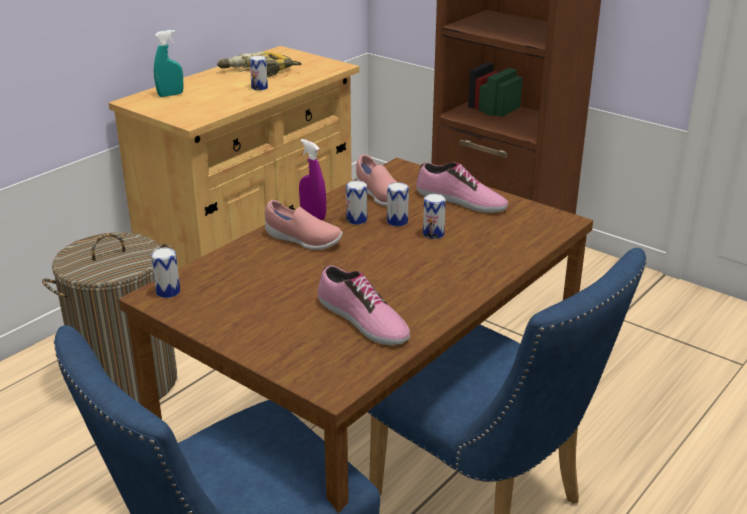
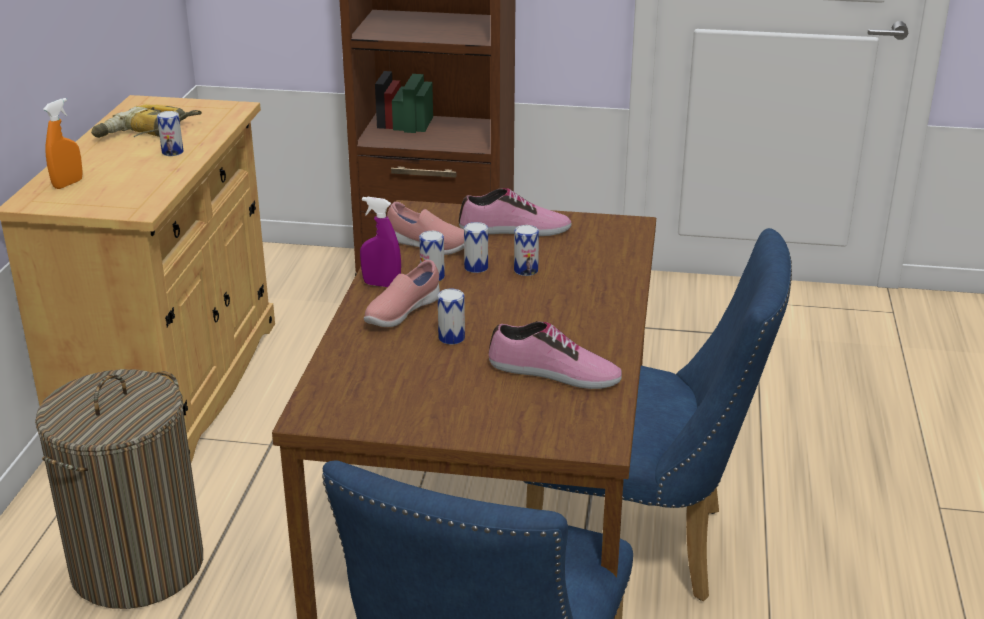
camera: 30 degrees left, 0 degrees up
can [151,248,180,298] -> can moved to [438,288,465,344]
turquoise spray bottle [154,30,184,97] -> orange spray bottle [43,98,83,189]
pink shoe [264,200,343,250] -> pink shoe turned 135 degrees clockwise [364,260,440,327]

